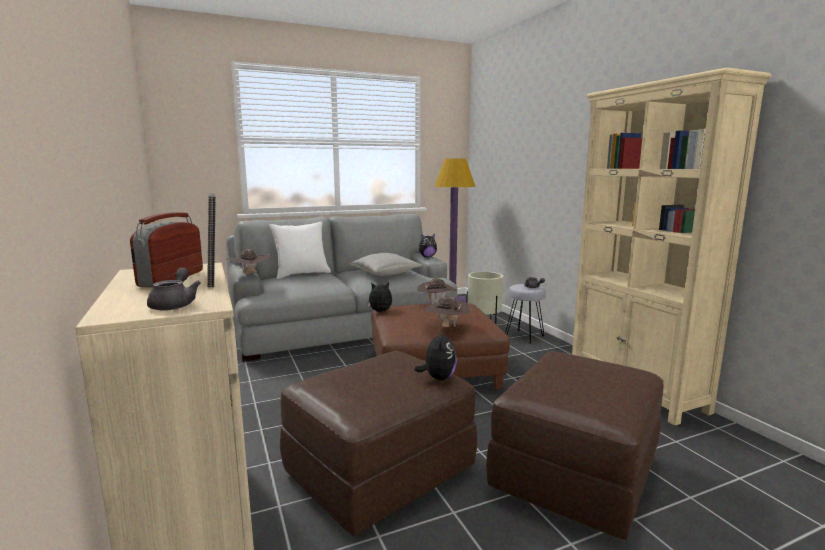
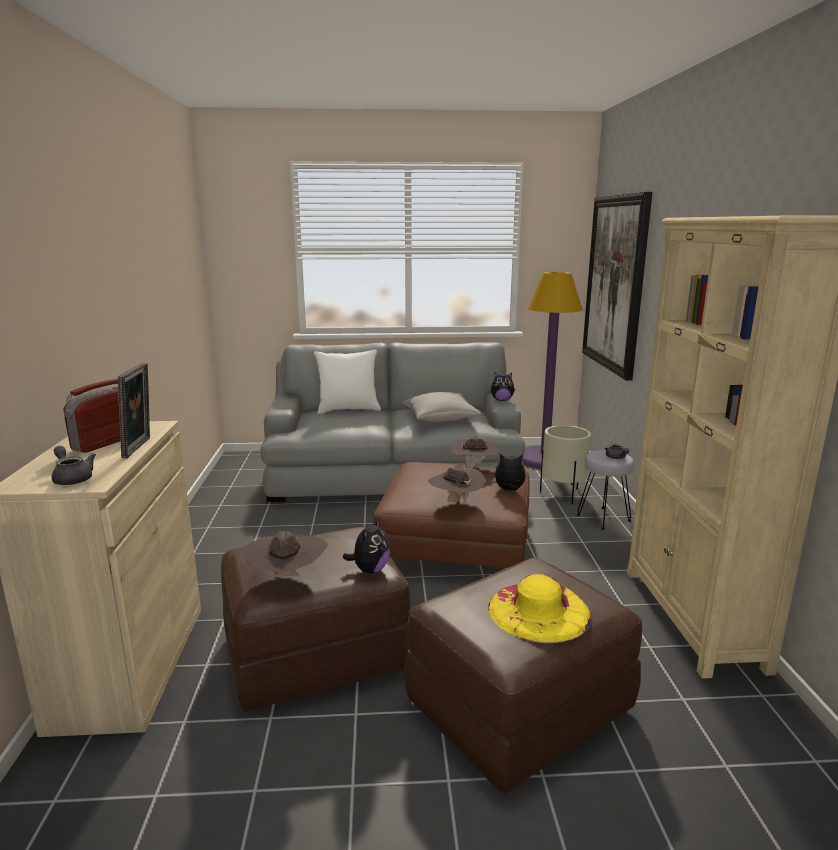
camera: 20 degrees right, 5 degrees up
grey teapot [147,268,201,311] -> grey teapot turned 60 degrees counterclockwise [52,446,96,485]
brown hat [226,249,271,274] -> brown hat moved to [242,531,328,577]
plush toy [368,282,392,312] -> plush toy moved to [492,453,525,491]
none -> yellow hat [488,574,592,643]
none -> picture [582,192,652,380]

